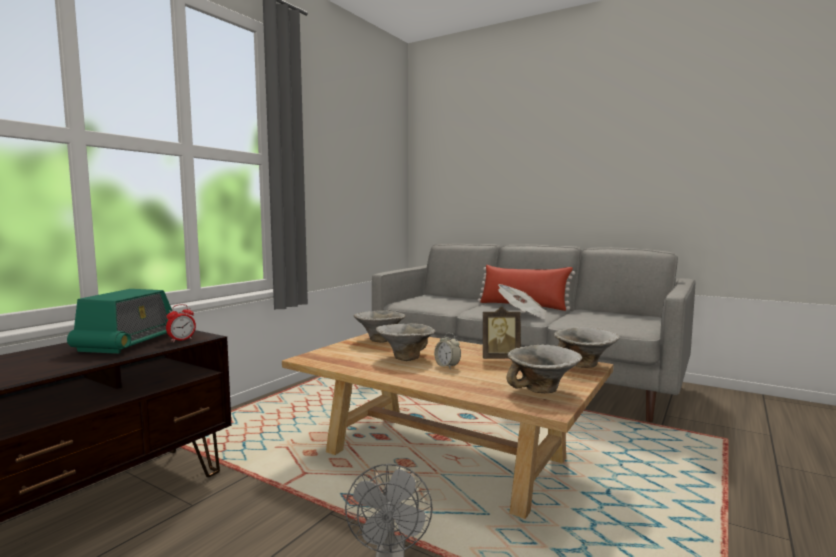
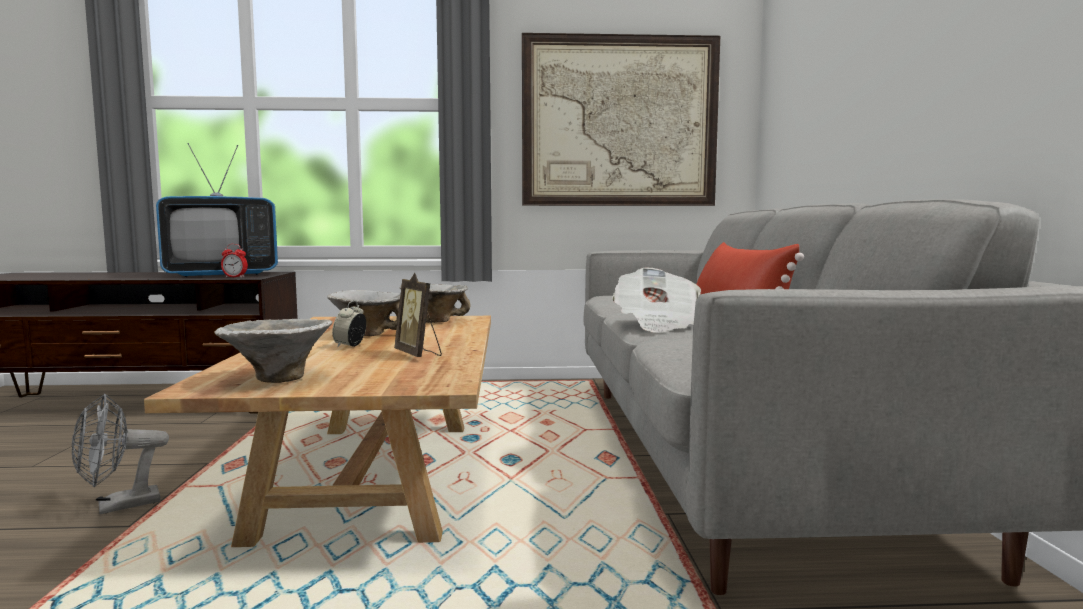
camera: 55 degrees right, 0 degrees up
radio [67,289,172,354] -> television [156,143,278,277]
bowl [554,327,619,368] -> none
none -> picture [522,33,720,206]

